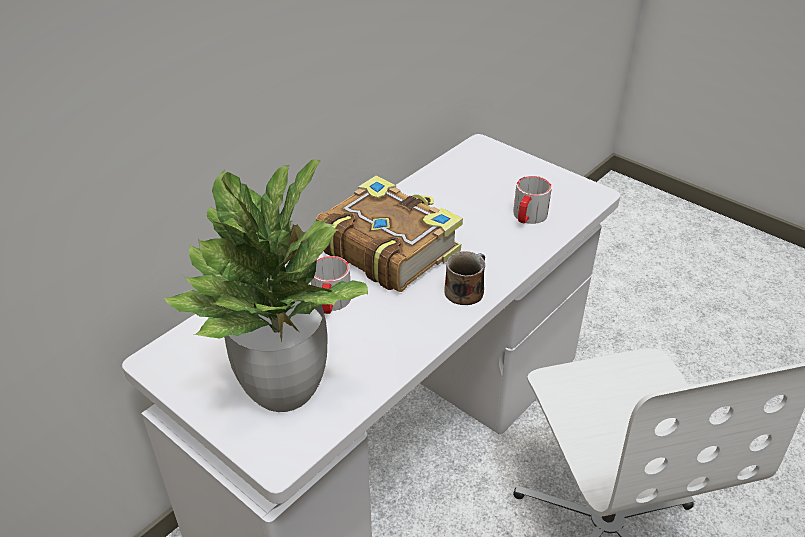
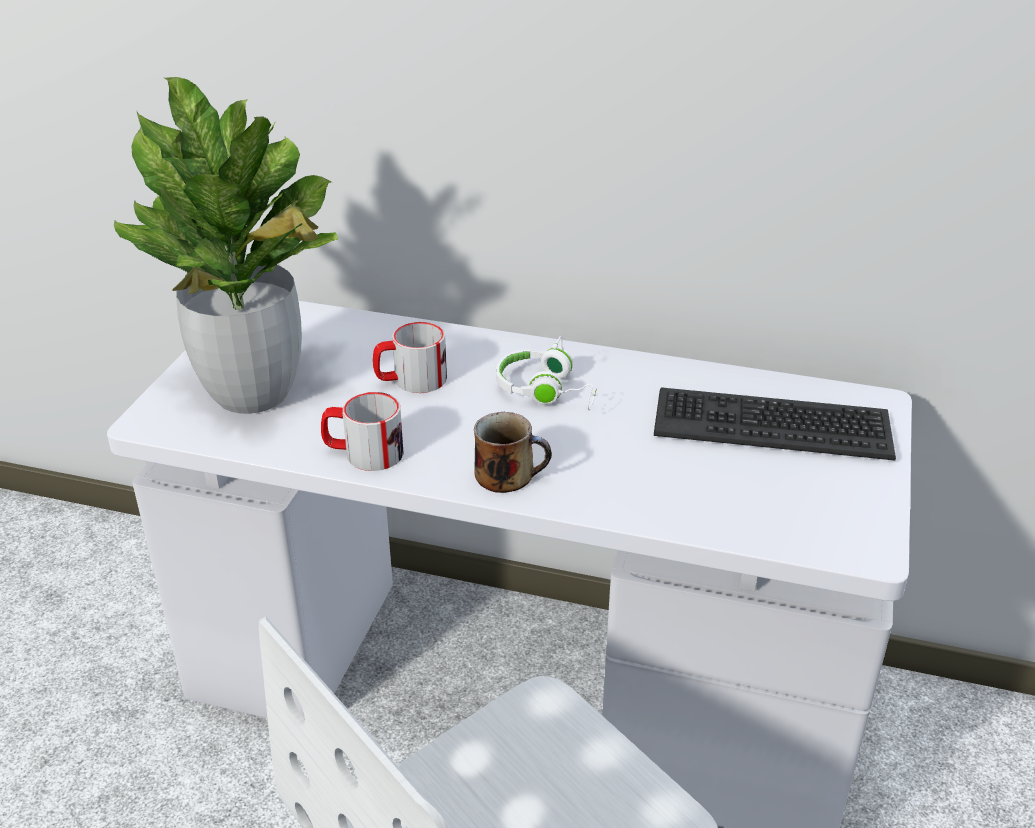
camera: 65 degrees right, 5 degrees down
book [315,176,463,292] -> white headphones [496,336,597,410]
mug [513,176,552,224] -> mug moved to [321,392,404,471]
none -> keyboard [654,387,896,461]

